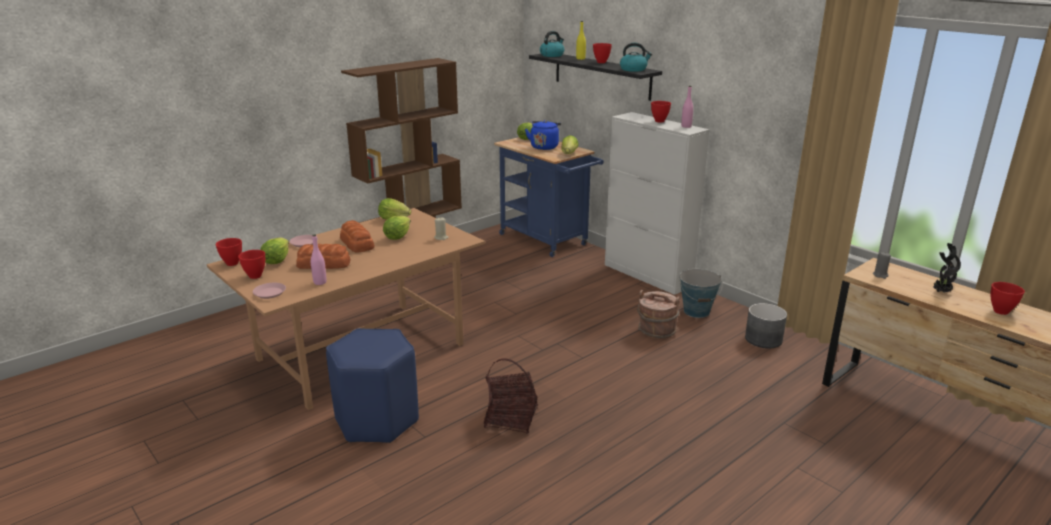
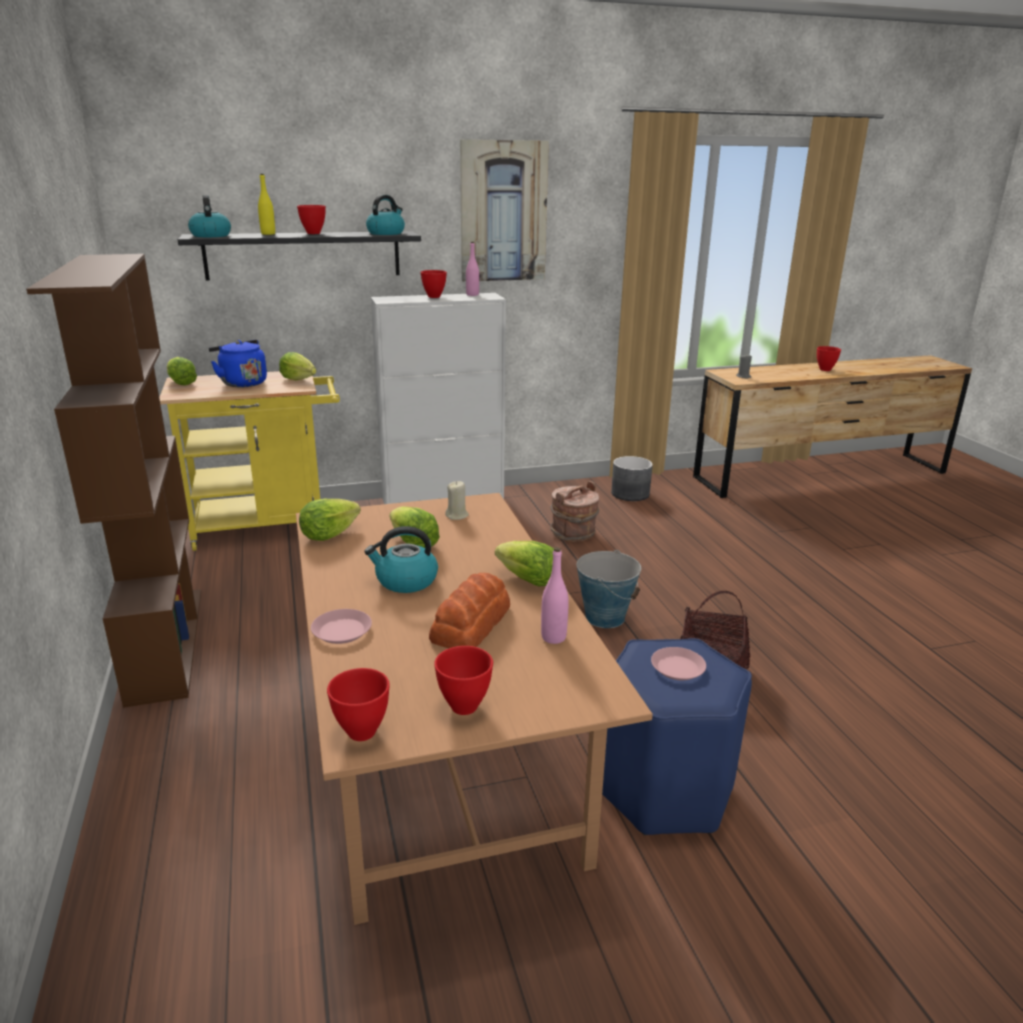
camera: 65 degrees left, 0 degrees up
pink plate [253,283,286,299] -> pink plate moved to [651,647,706,680]
lettuce [260,237,289,264] -> lettuce moved to [495,541,554,586]
bread [340,220,375,253] -> kettle [364,526,438,593]
blue cart [494,137,604,257] -> yellow cart [159,371,340,551]
bucket [679,269,723,318] -> bucket moved to [576,550,641,628]
potted plant [933,243,961,293] -> none
none -> picture [460,139,549,282]

